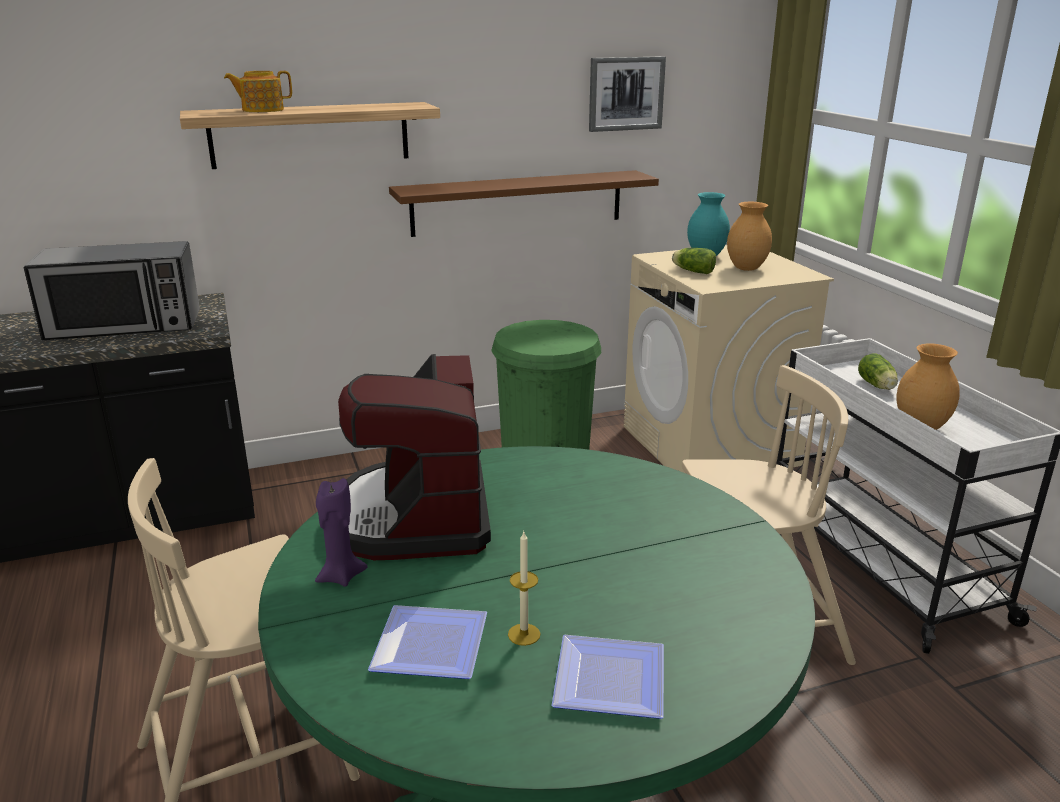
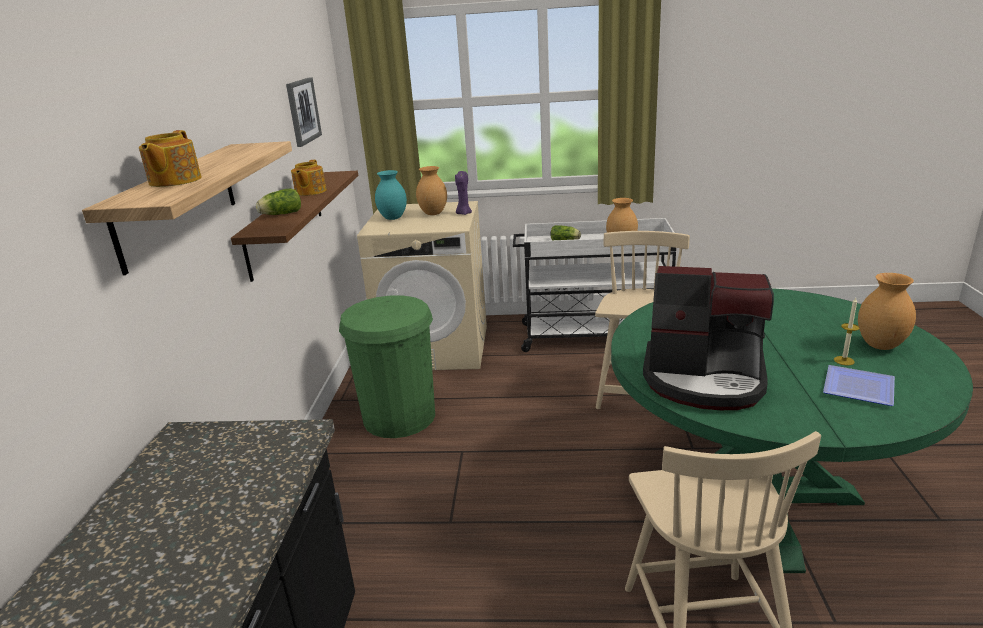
camera: 65 degrees left, 0 degrees up
microwave [24,241,200,340] -> none
purple candle [315,478,368,587] -> purple candle moved to [455,171,472,215]
plate [552,635,664,719] -> brown vase [858,273,916,350]
lettuce [672,248,716,274] -> lettuce moved to [256,188,301,215]
none -> teapot [291,160,327,196]

